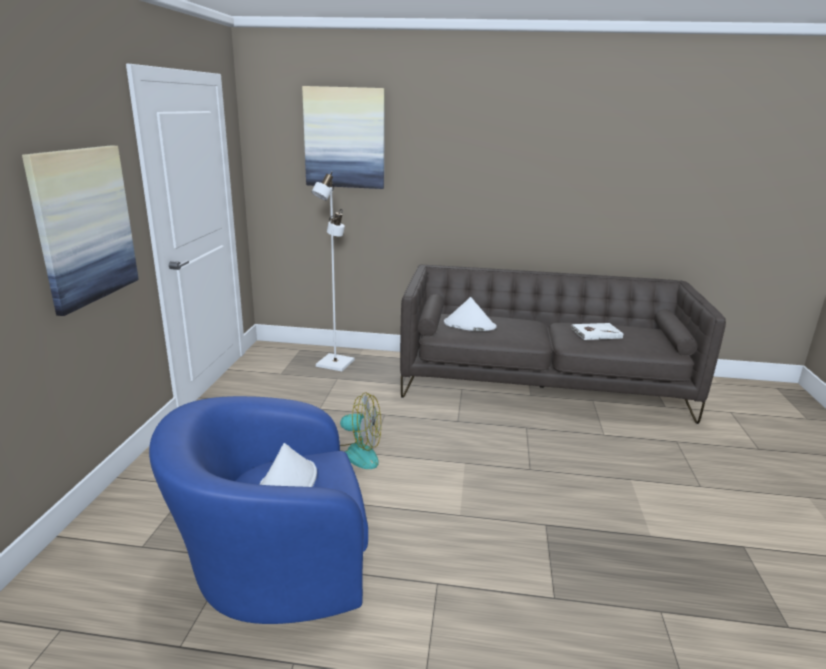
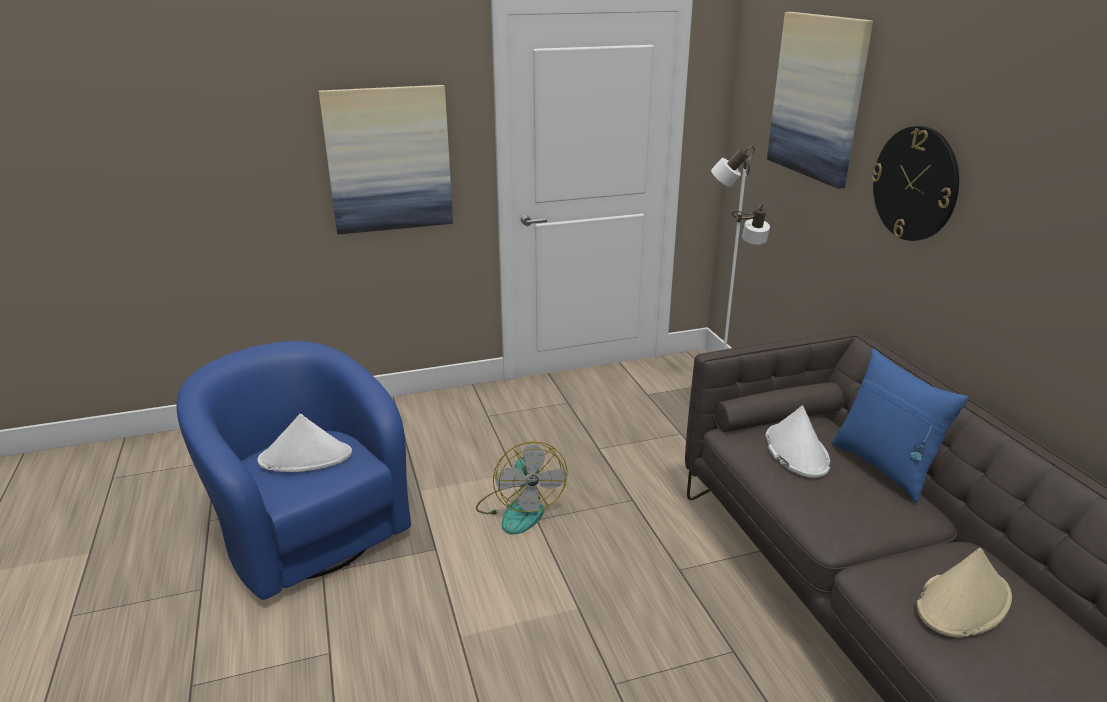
camera: 65 degrees right, 5 degrees up
white book [571,323,623,340] -> beige hat [916,548,1012,637]
none -> blue pillow [831,349,968,503]
none -> wall clock [871,126,959,241]

